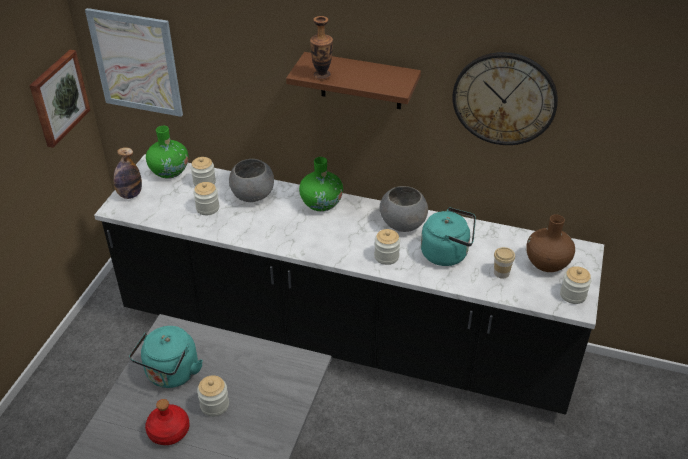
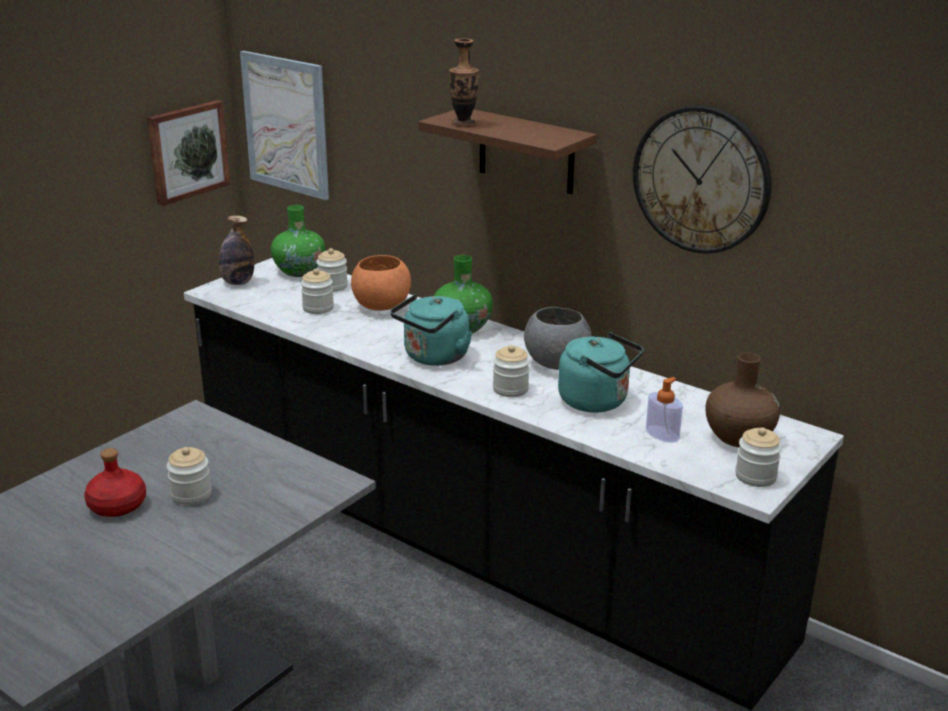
camera: 20 degrees right, 15 degrees down
turquoise kettle [129,326,203,388] -> turquoise kettle moved to [390,294,472,366]
grey bowl [229,159,274,202] -> orange bowl [351,255,411,311]
cup [494,247,515,279] -> soap dispenser [646,377,683,443]

